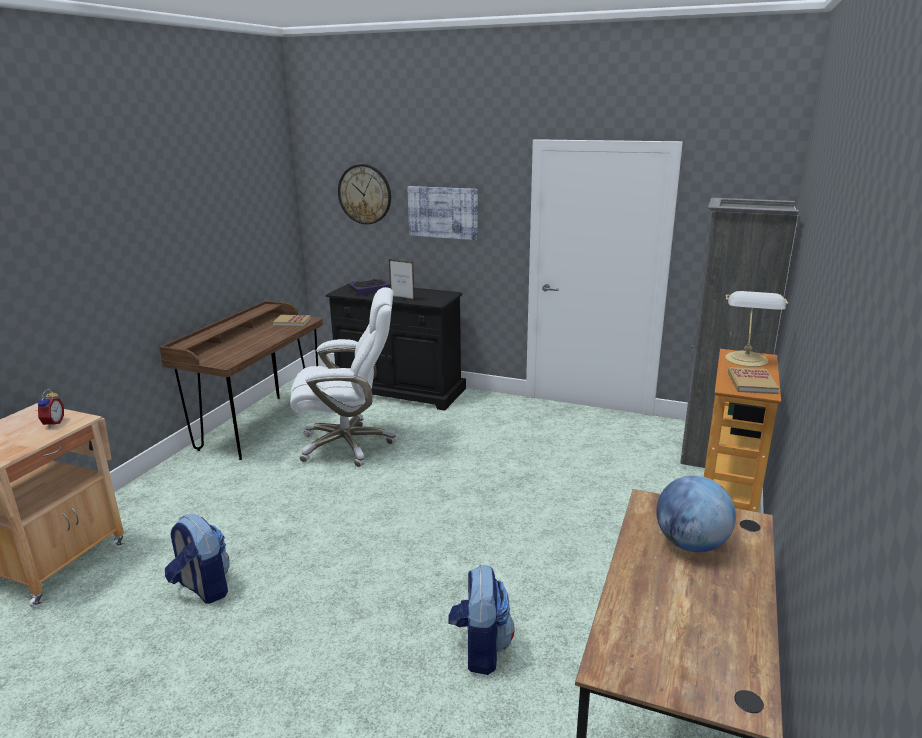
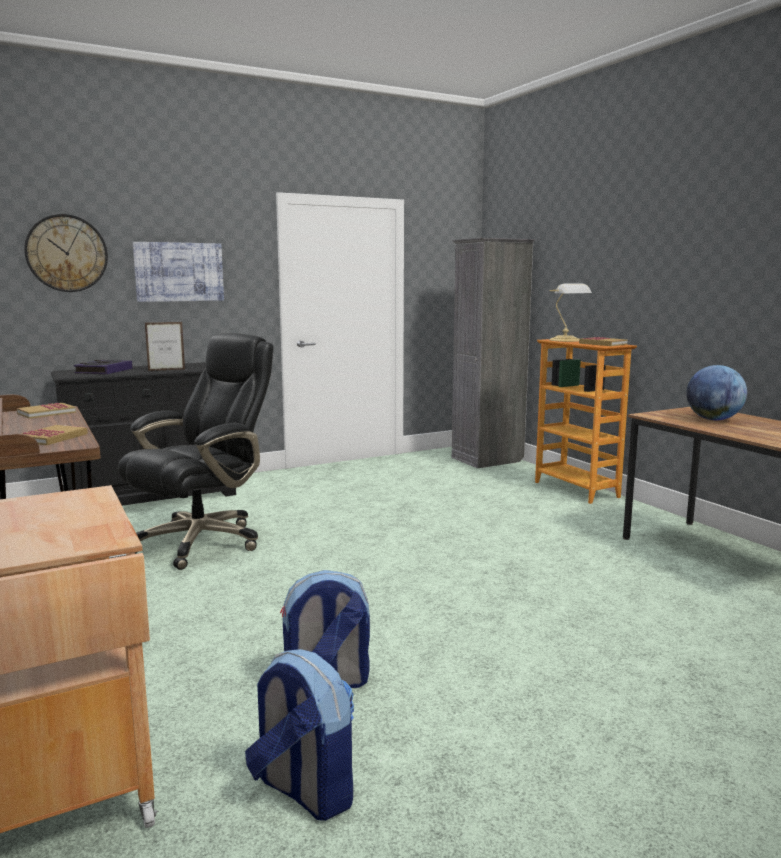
camera: 50 degrees left, 10 degrees down
alarm clock [38,389,64,428] -> none
white office chair [290,287,396,467] -> black office chair [118,333,273,570]
backpack [449,565,515,675] -> backpack moved to [245,649,354,821]
none -> book [22,425,88,445]

